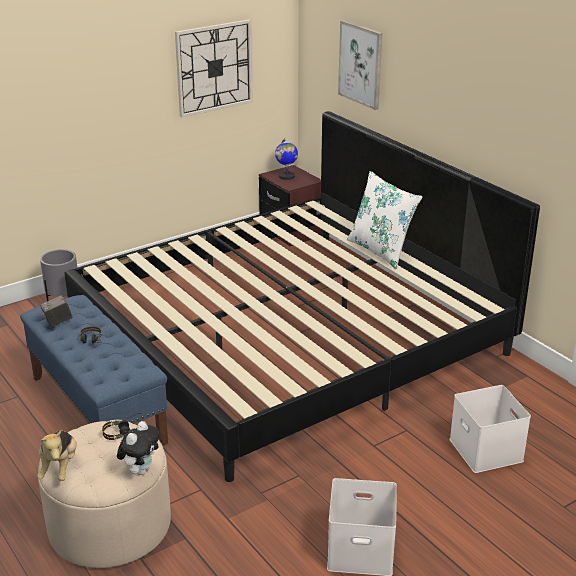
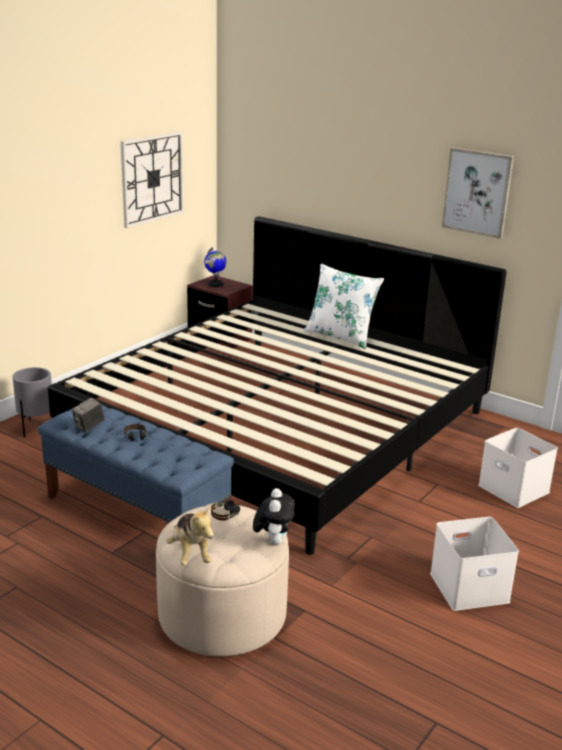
camera: 20 degrees left, 5 degrees down
picture [338,20,383,110] -> picture moved to [442,147,514,239]

